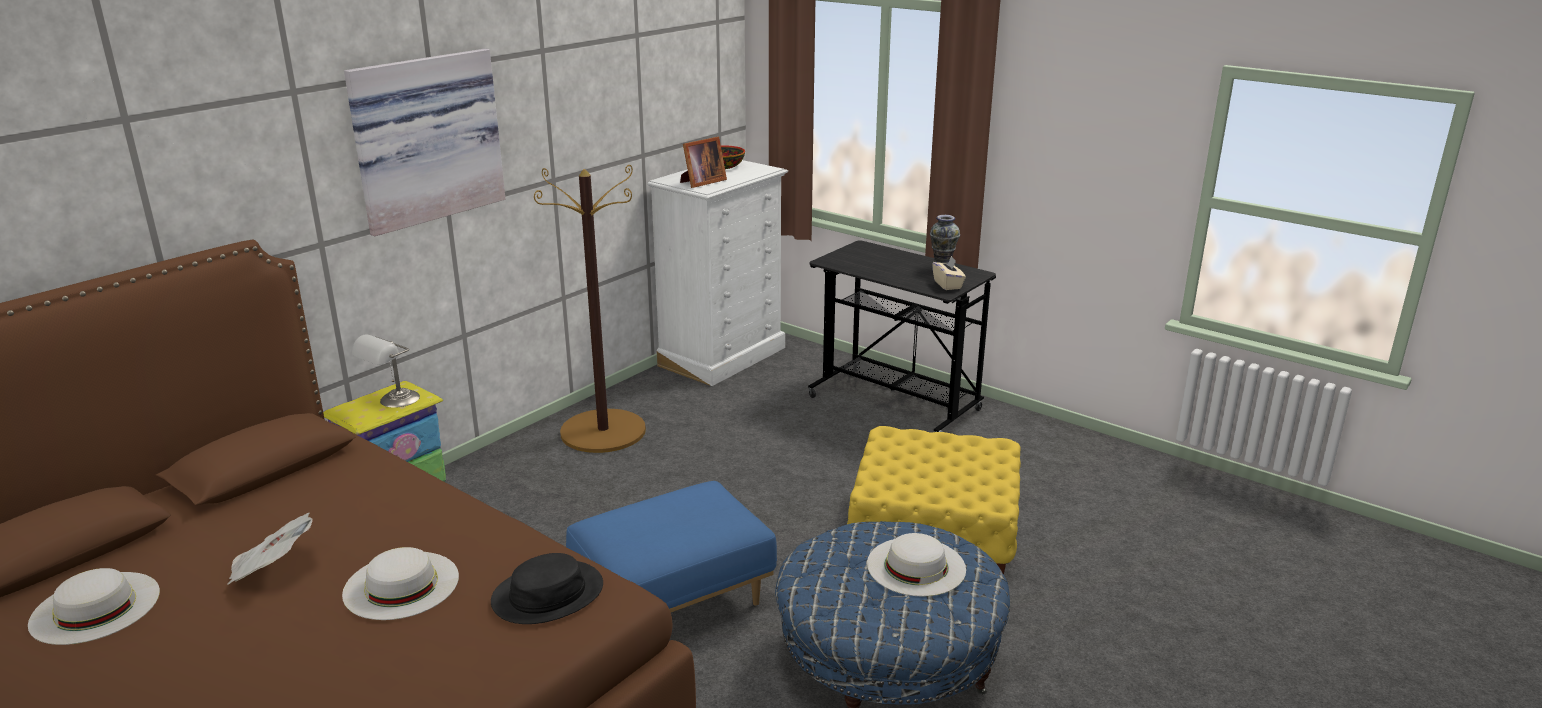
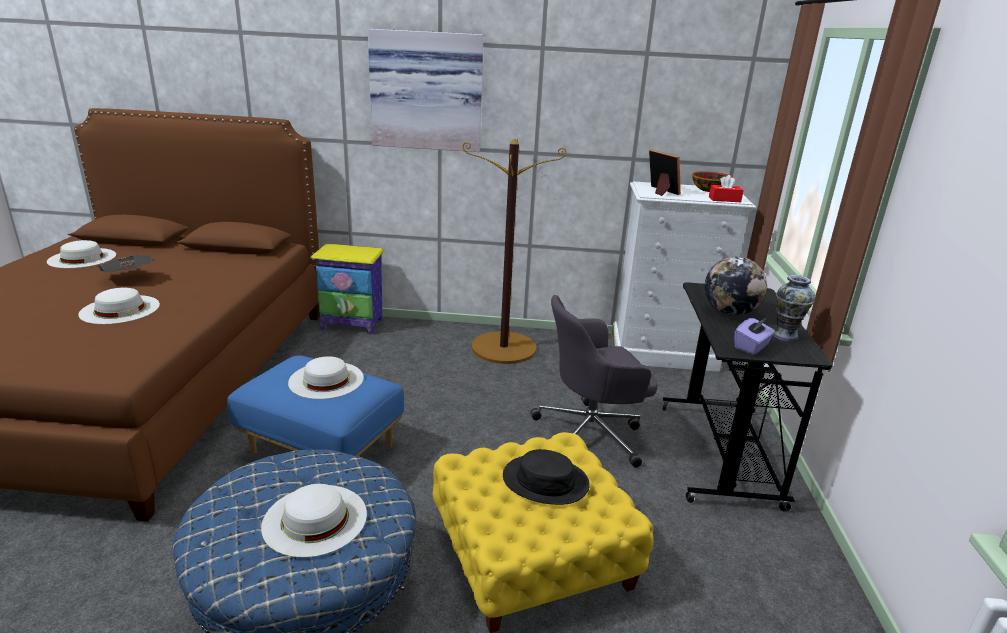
camera: 55 degrees right, 0 degrees up
white table lamp [352,334,420,408] -> none
black hat [491,553,603,624] -> black hat moved to [503,449,590,505]
picture frame [680,137,727,188] -> picture frame turned 135 degrees counterclockwise [649,149,681,196]
beige tissue box [932,256,966,290] -> purple tissue box [734,318,775,355]
none -> white hat [288,356,364,399]
none -> grey office chair [530,295,658,468]
none -> globe [705,257,767,316]
none -> red tissue box [709,175,744,202]

